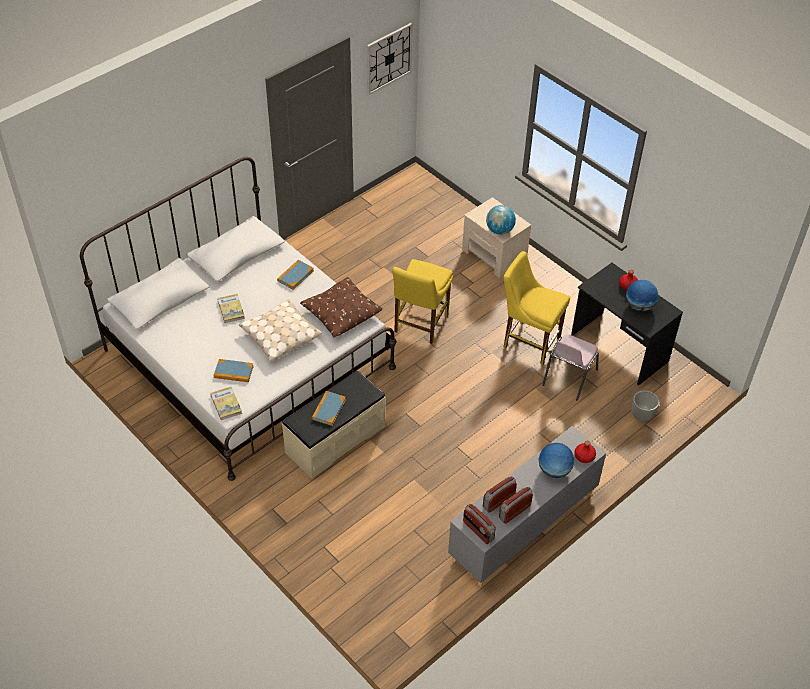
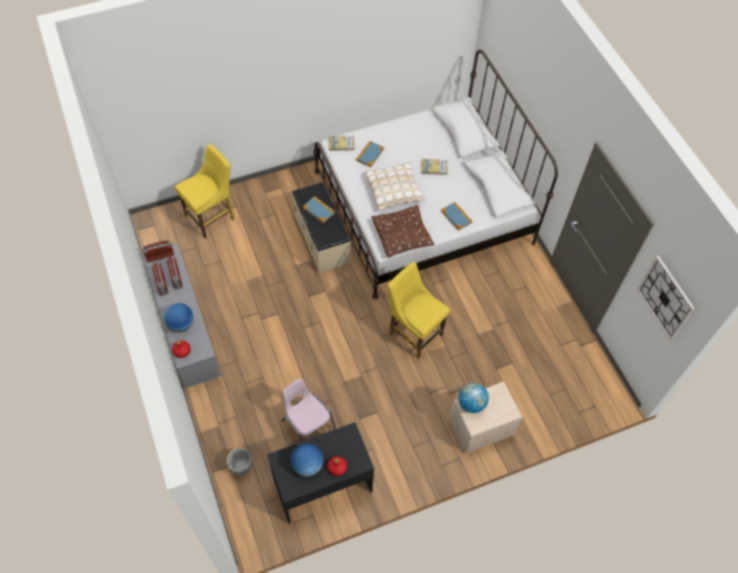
camera: 110 degrees right, 10 degrees up
yellow chair [503,251,570,365] -> yellow chair moved to [175,144,235,238]

